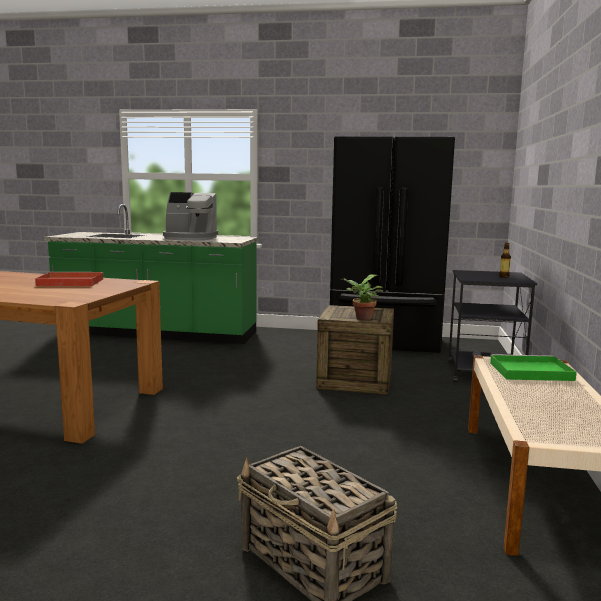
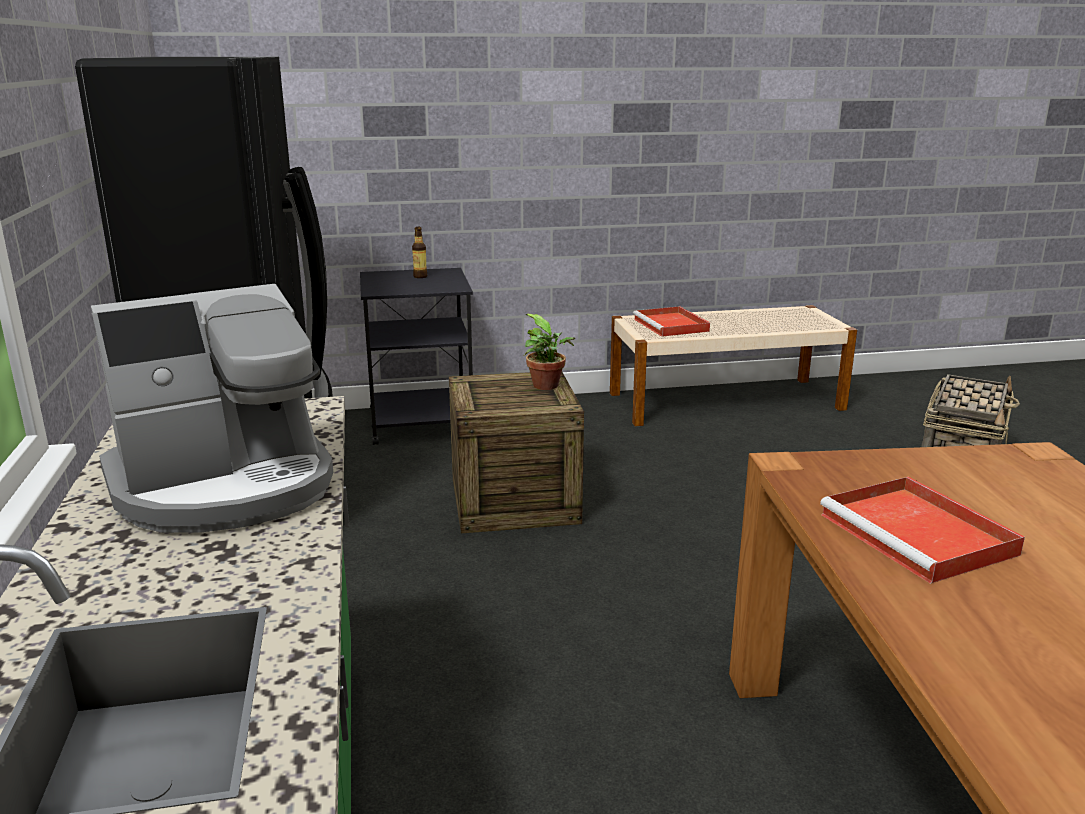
camera: 110 degrees left, 10 degrees up
coffee machine [163,192,218,241] -> coffee machine turned 75 degrees clockwise [91,284,333,533]
green tray [490,354,577,381] -> red tray [633,306,710,337]

